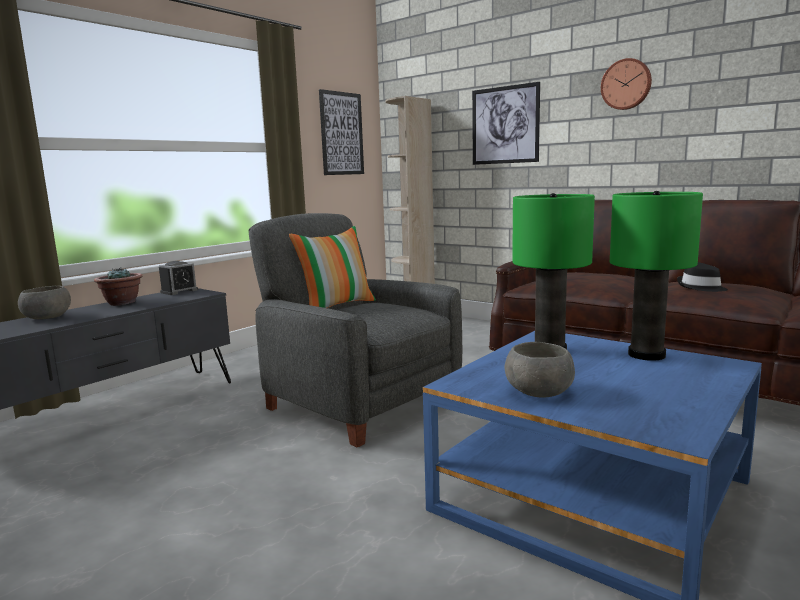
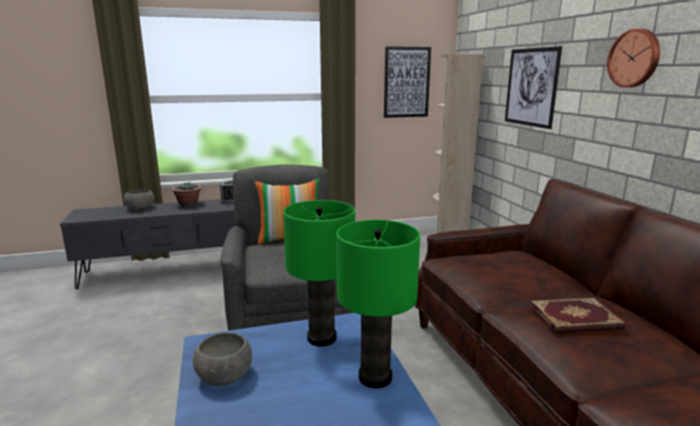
camera: 35 degrees right, 5 degrees up
black hat [677,262,728,292] -> book [530,298,625,333]

